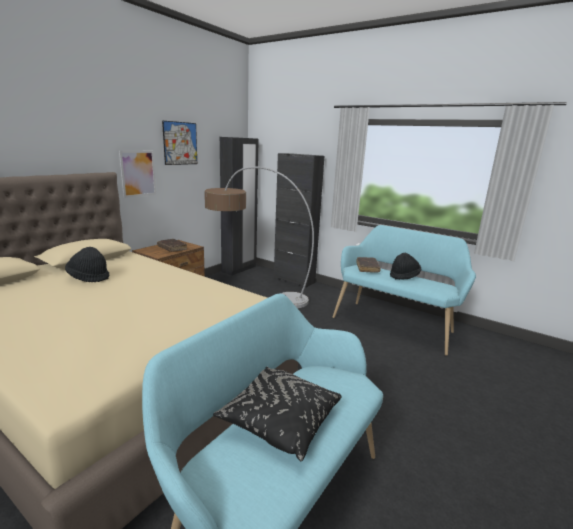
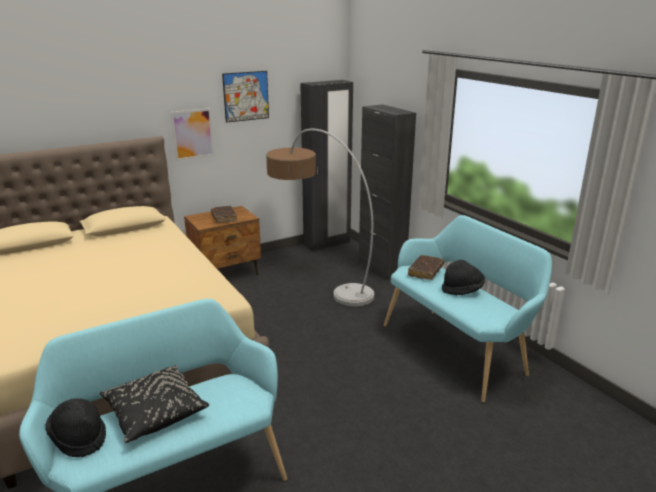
camera: 25 degrees right, 5 degrees up
black hat [65,247,109,282] -> black hat moved to [46,398,106,457]

